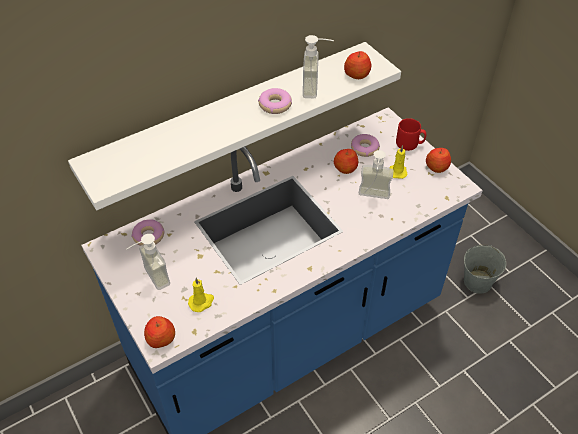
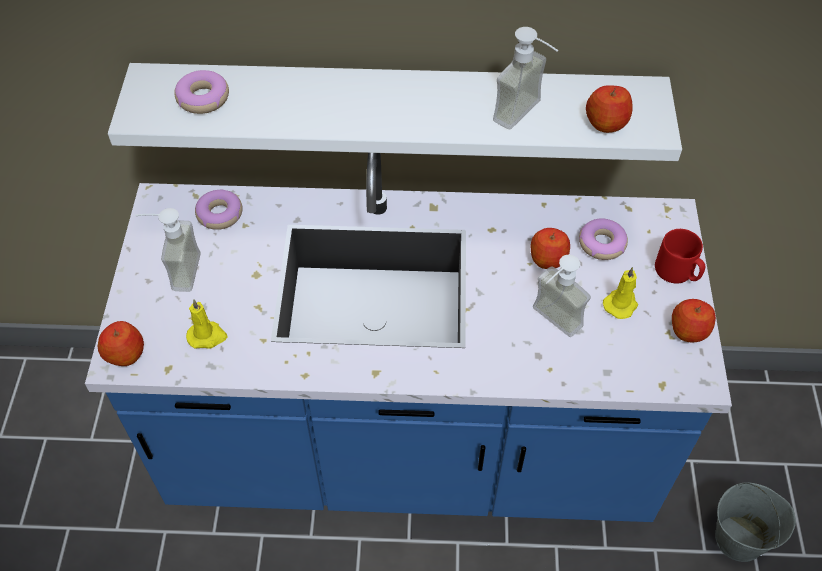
camera: 35 degrees right, 5 degrees up
donut [258,88,292,114] -> donut moved to [174,70,229,114]

